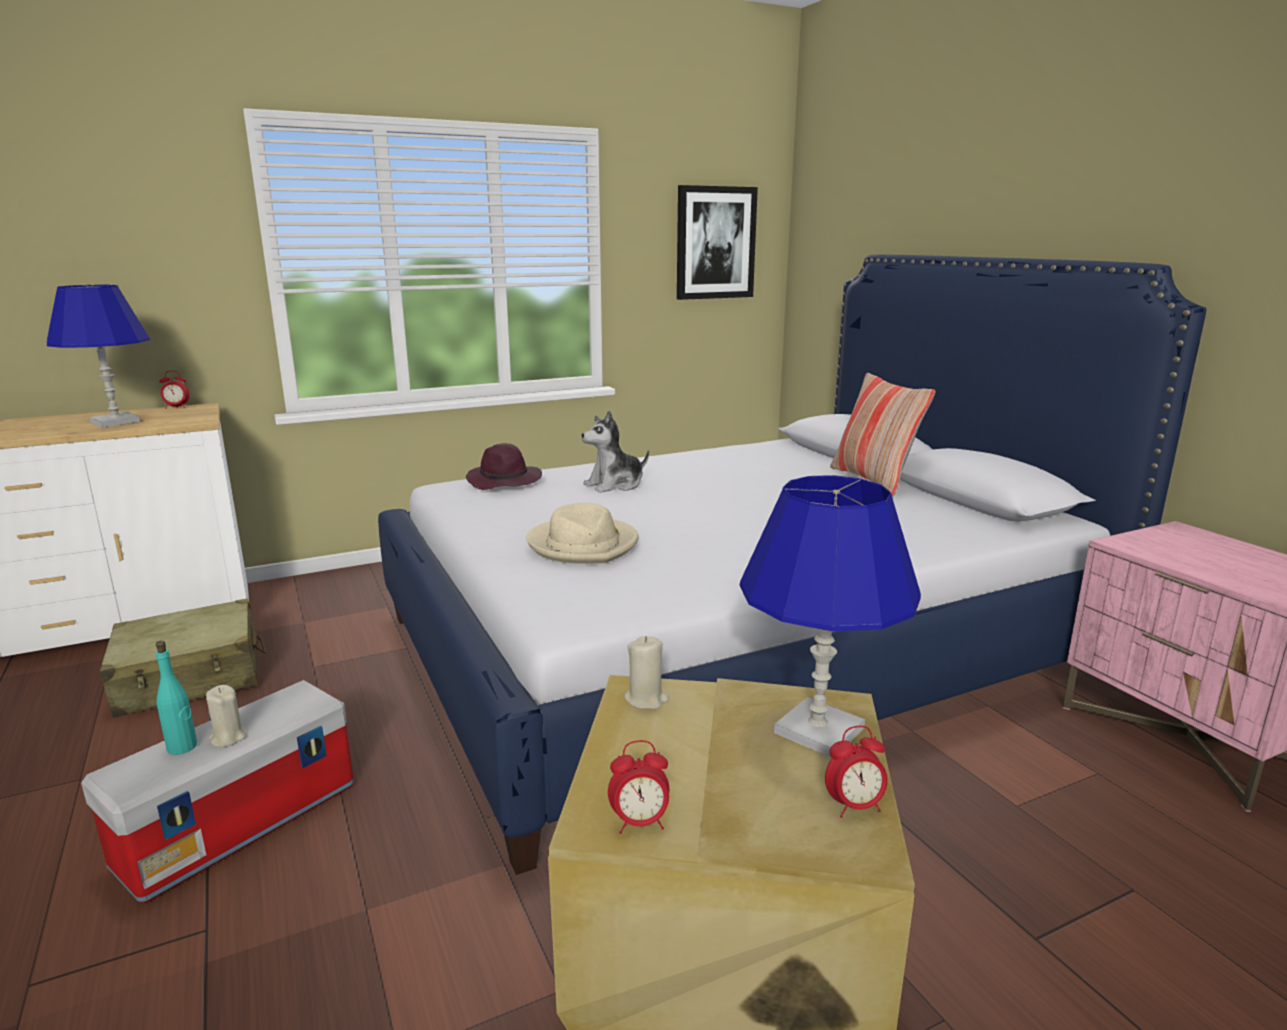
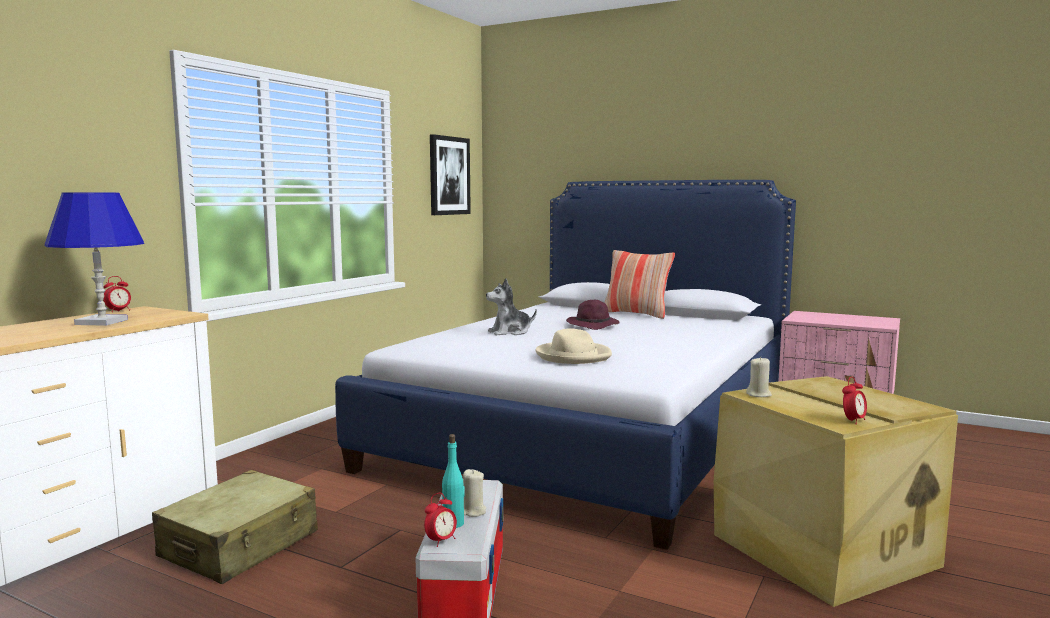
camera: 35 degrees left, 10 degrees down
purple hat [466,443,542,490] -> purple hat moved to [566,300,620,330]
plush toy [581,411,649,493] -> plush toy turned 45 degrees clockwise [486,278,537,335]
blue table lamp [740,475,921,758] -> none
alarm clock [825,726,888,818] -> alarm clock moved to [424,493,457,547]

